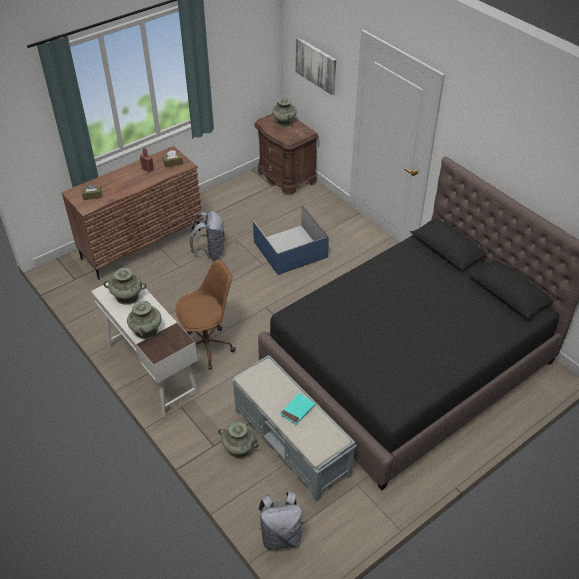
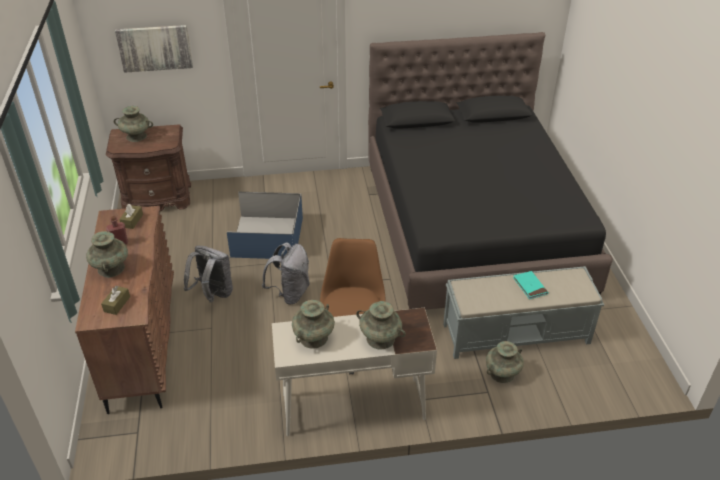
camera: 60 degrees left, 5 degrees down
grey backpack [258,491,303,550] -> grey backpack moved to [262,242,310,305]
none -> turquoise vase [86,231,128,278]

